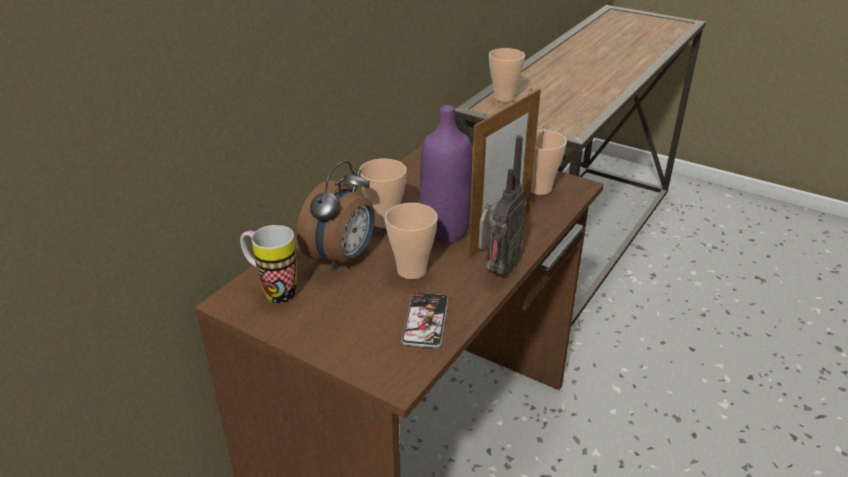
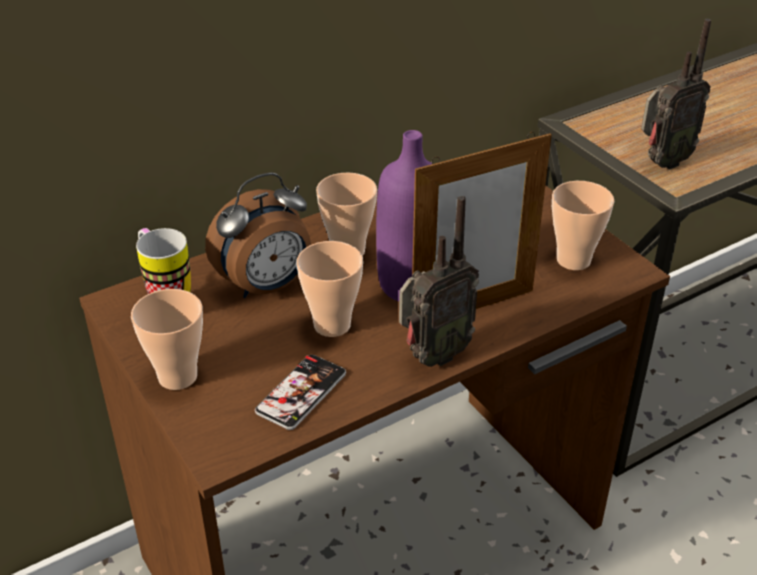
camera: 25 degrees right, 5 degrees up
cup [489,48,525,102] -> cup moved to [131,289,203,390]
none -> radio [641,19,711,170]

